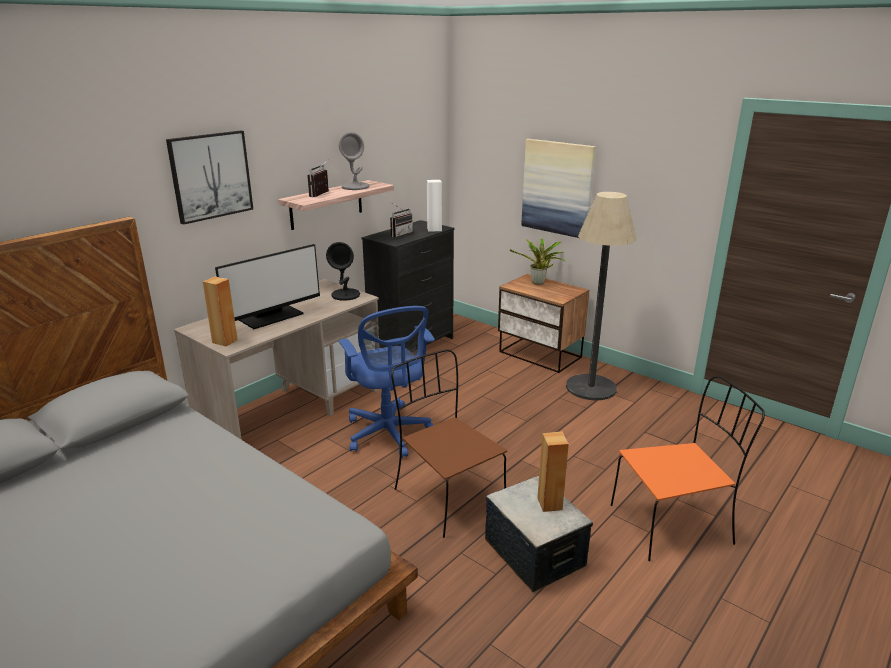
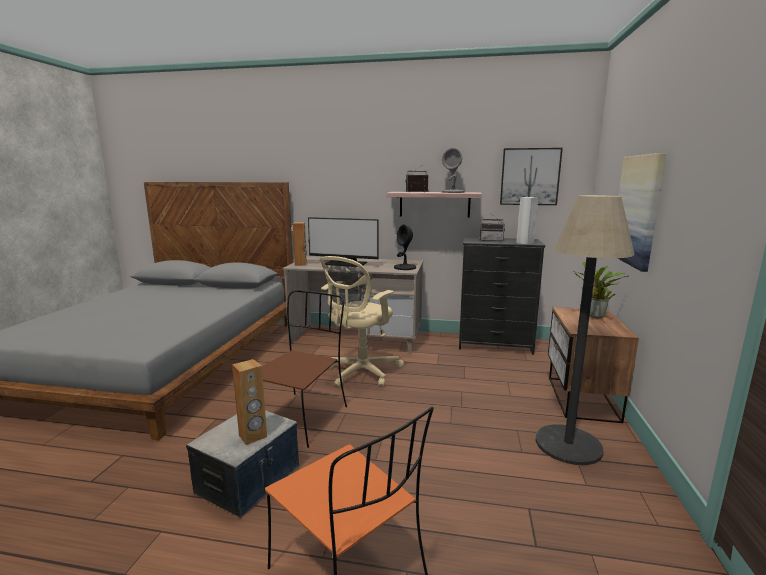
camera: 60 degrees right, 10 degrees down
picture [166,131,253,225] -> picture moved to [500,148,563,205]
blue office chair [339,306,435,458] -> beige office chair [320,256,404,387]

